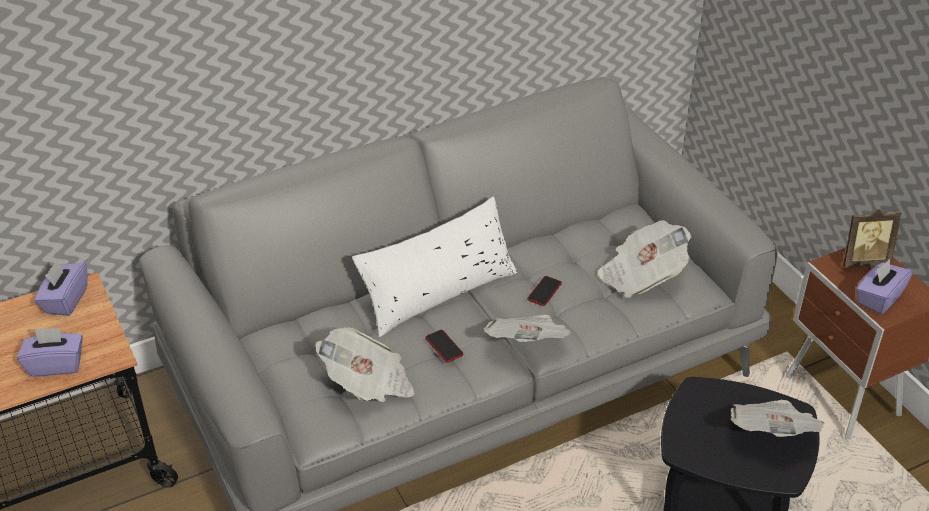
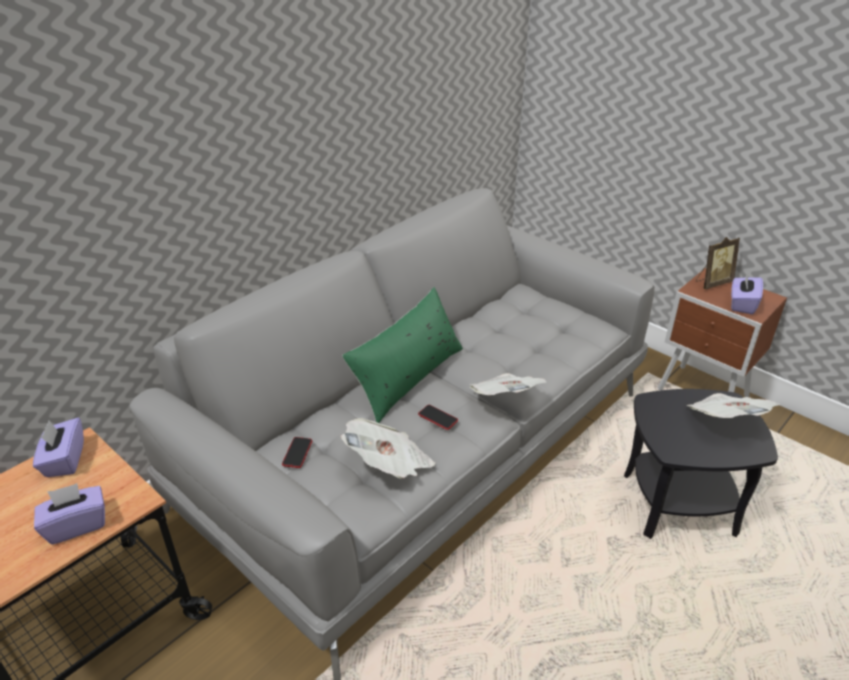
camera: 20 degrees left, 5 degrees down
white pillow [352,196,517,337] -> green pillow [342,287,463,423]
phone [527,276,562,306] -> phone moved to [282,437,312,468]
newspaper [598,220,691,298] -> none

